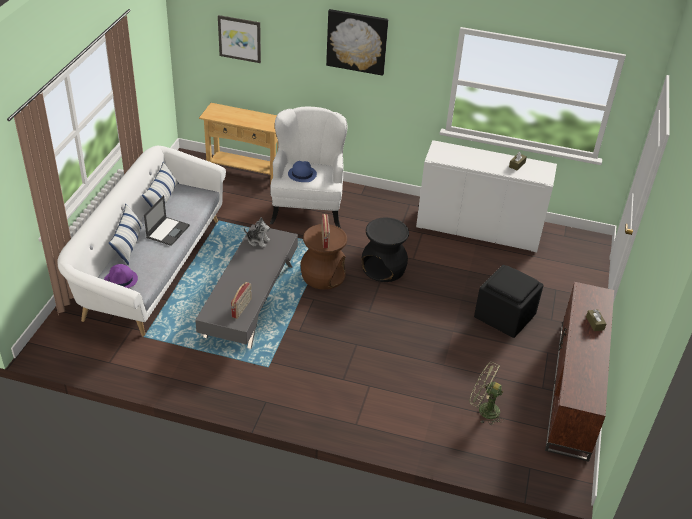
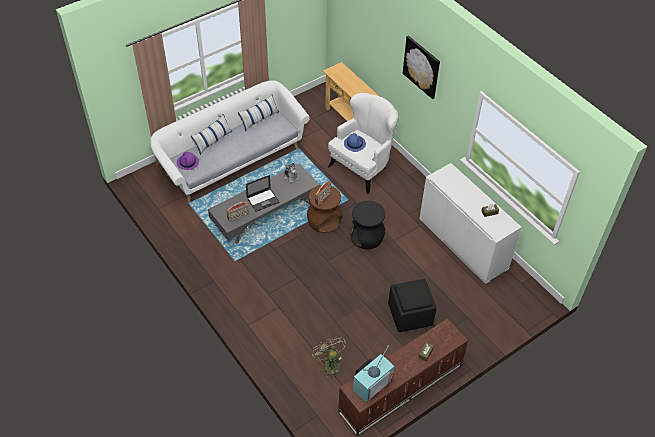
camera: 40 degrees right, 10 degrees up
laptop [144,195,190,246] -> laptop moved to [246,175,279,212]
picture [218,15,261,63] -> none
none -> television [353,345,395,403]

